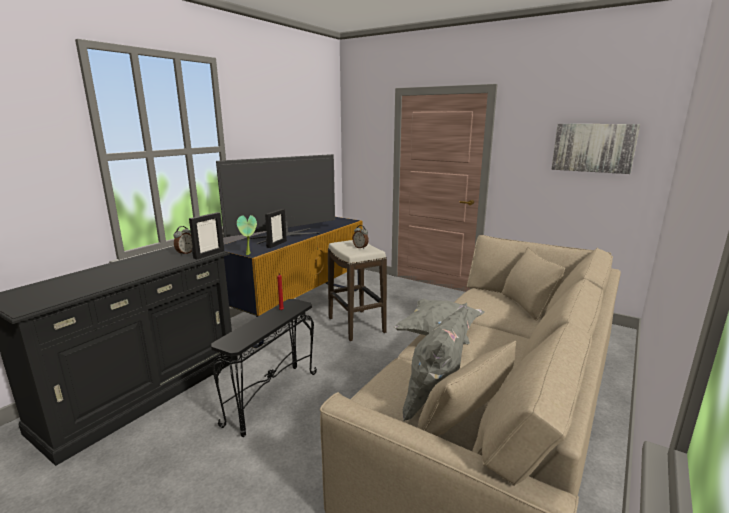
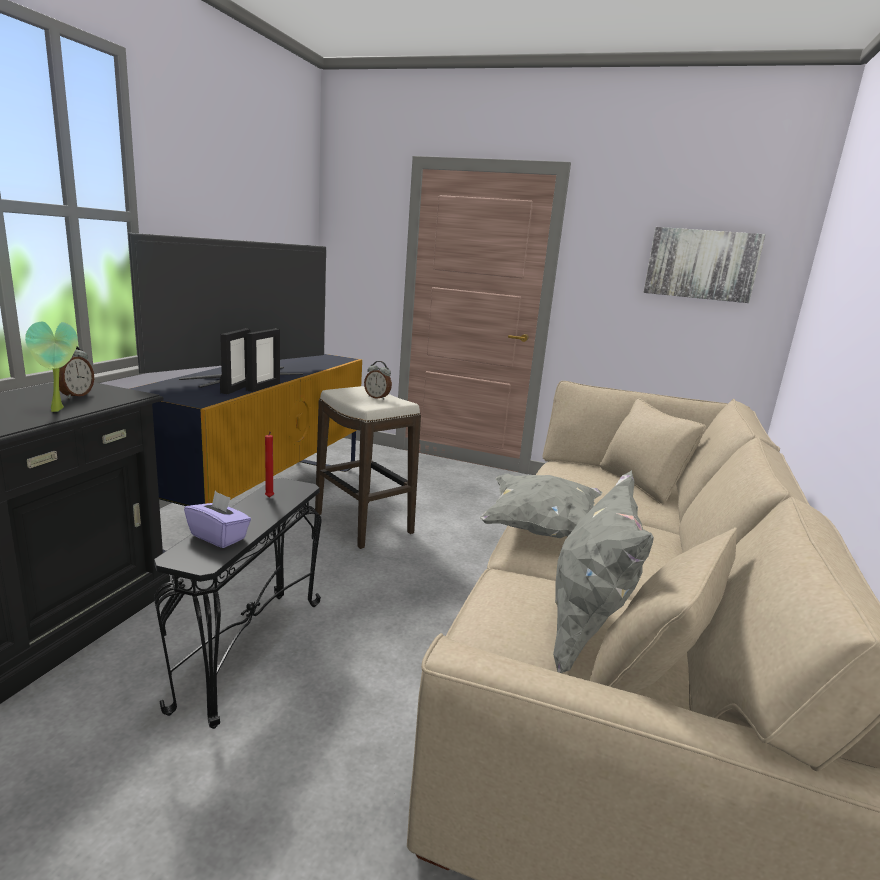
camera: 15 degrees left, 0 degrees up
picture frame [189,212,224,259] -> picture frame moved to [245,329,280,392]
potted plant [237,215,257,255] -> potted plant moved to [25,322,78,412]
none -> purple tissue box [184,491,251,548]

